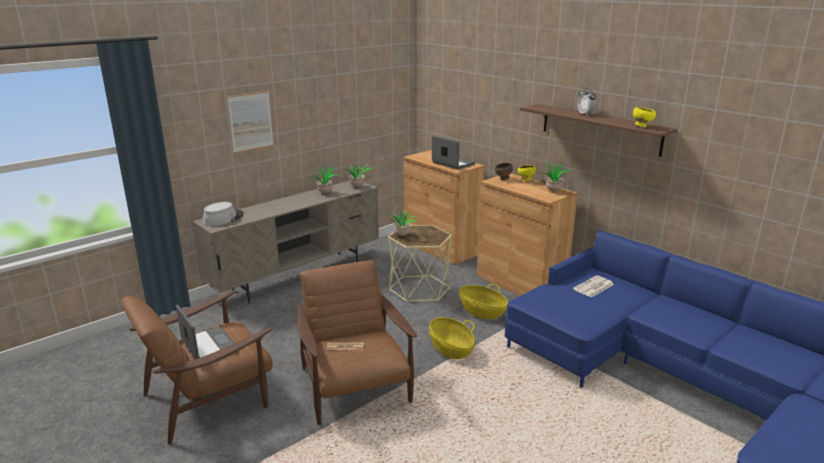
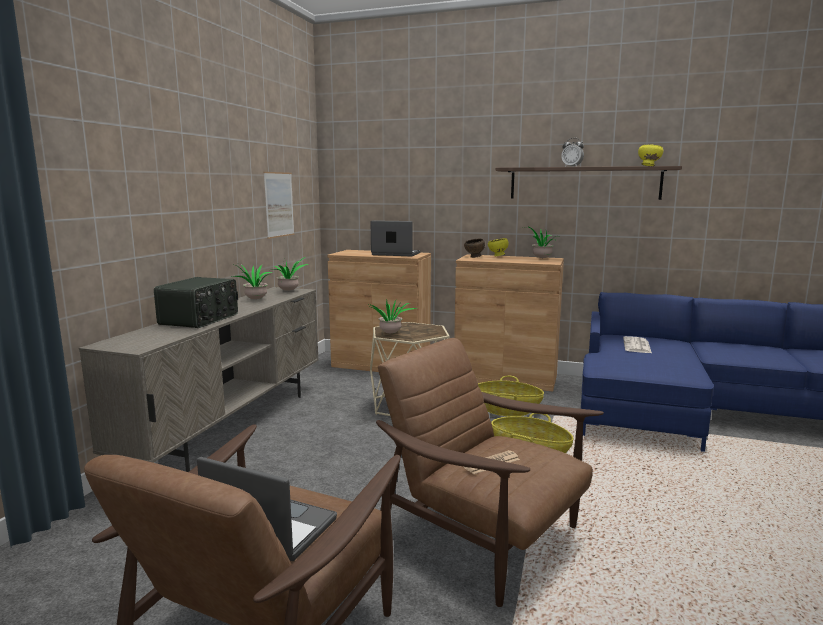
camera: 30 degrees left, 10 degrees down
grey hat [203,202,244,226] -> none
picture [227,91,274,153] -> picture moved to [264,172,295,239]
none -> radio [154,277,238,328]

